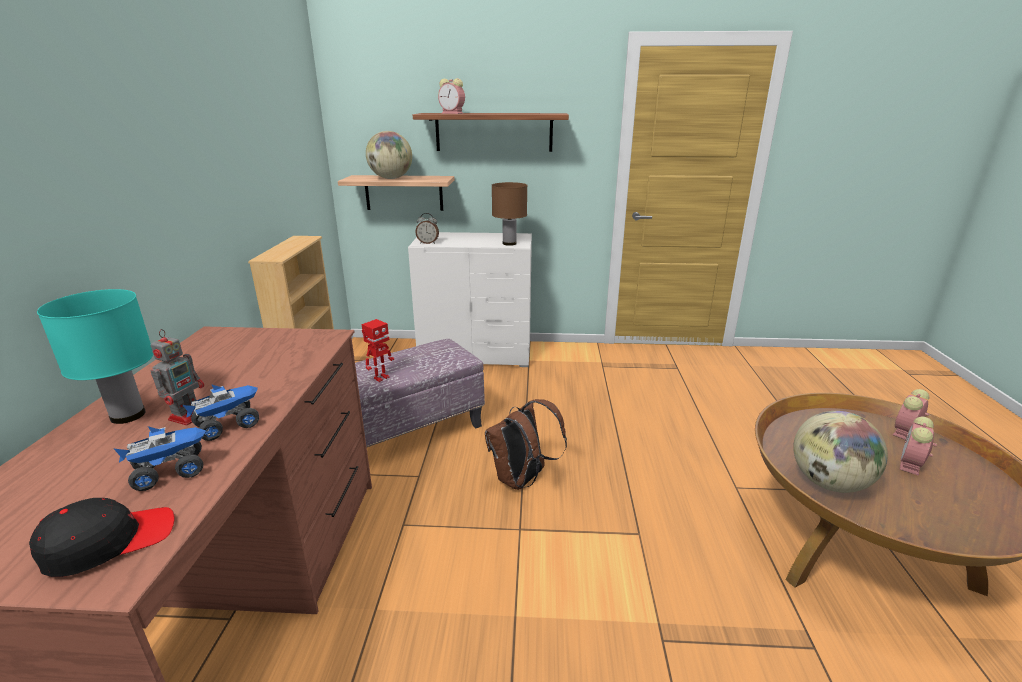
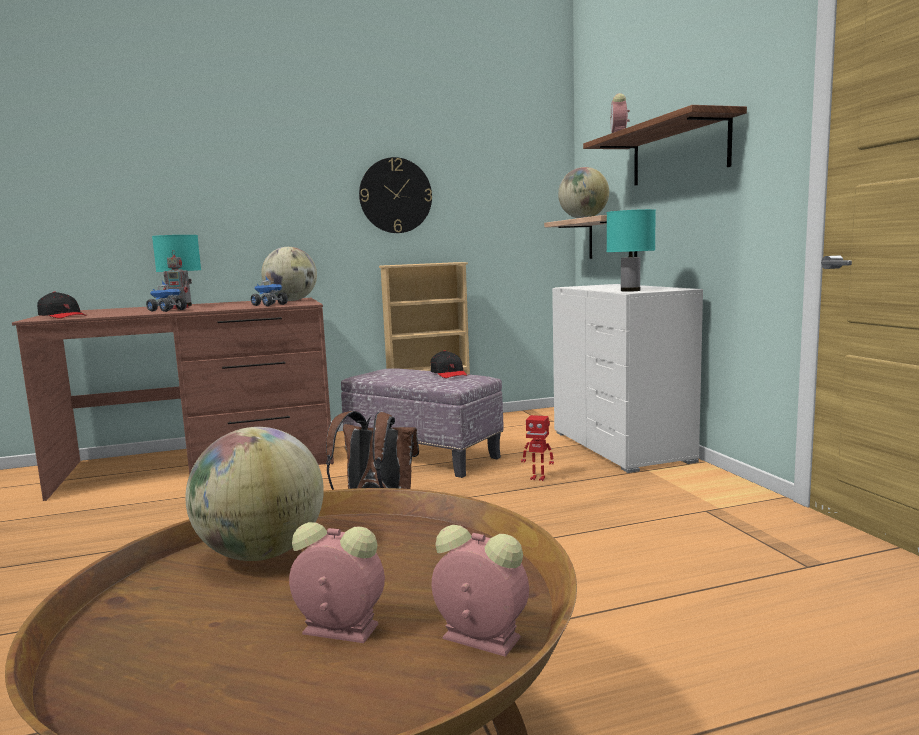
camera: 70 degrees right, 15 degrees down
toy truck [114,426,206,491] -> toy truck moved to [251,277,288,306]
toy robot [362,319,394,382] -> toy robot moved to [521,415,554,481]
alarm clock [415,213,439,244] -> none
brown table lamp [492,182,528,246] -> turquoise table lamp [607,209,656,292]
none -> globe [261,247,317,301]
none -> wall clock [359,157,432,233]
none -> black cap [430,350,467,378]

